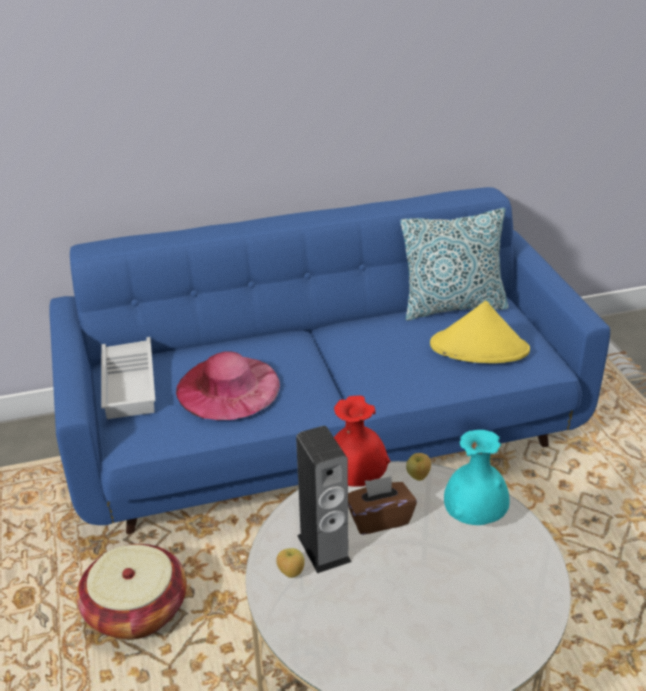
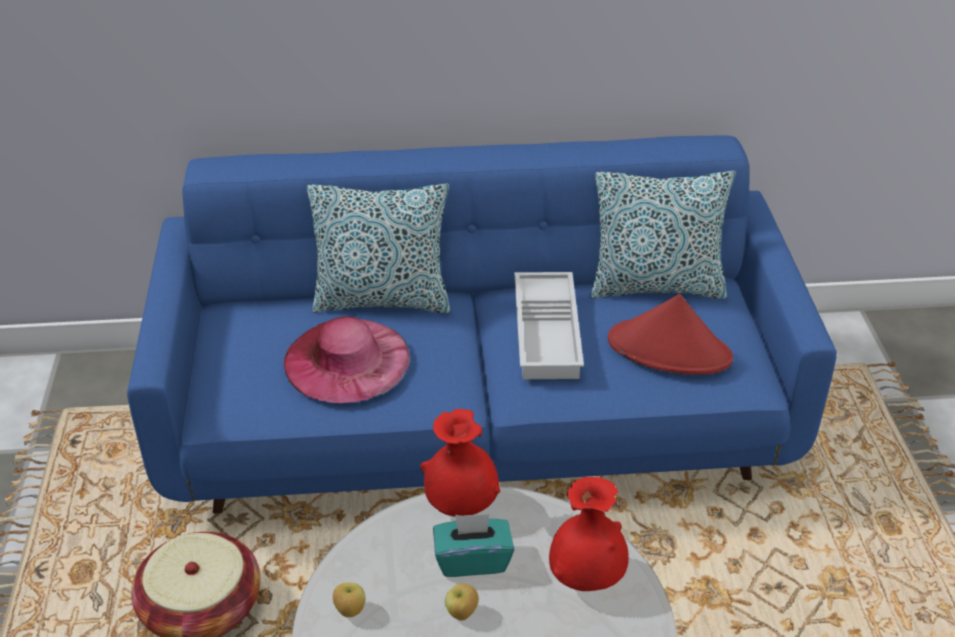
camera: 10 degrees right, 5 degrees up
white tray [101,337,155,419] -> white tray moved to [514,272,584,379]
speaker [296,426,351,573] -> none
brown tissue box [348,476,417,535] -> turquoise tissue box [433,514,514,577]
apple [406,453,431,481] -> apple moved to [445,584,479,621]
yellow hat [430,301,530,363] -> red hat [608,294,733,375]
turquoise vase [444,430,509,525] -> red vase [549,477,629,591]
none -> pillow [307,183,451,313]

